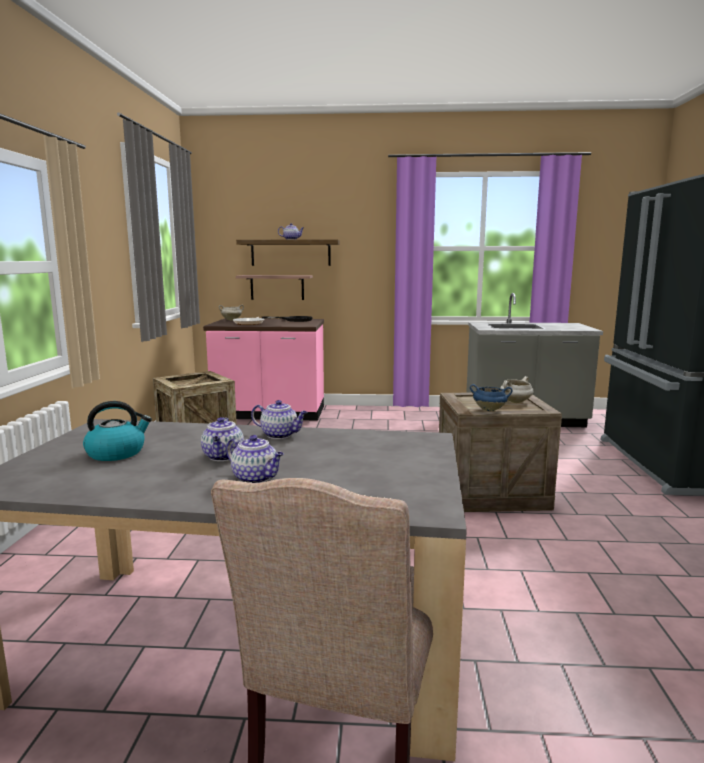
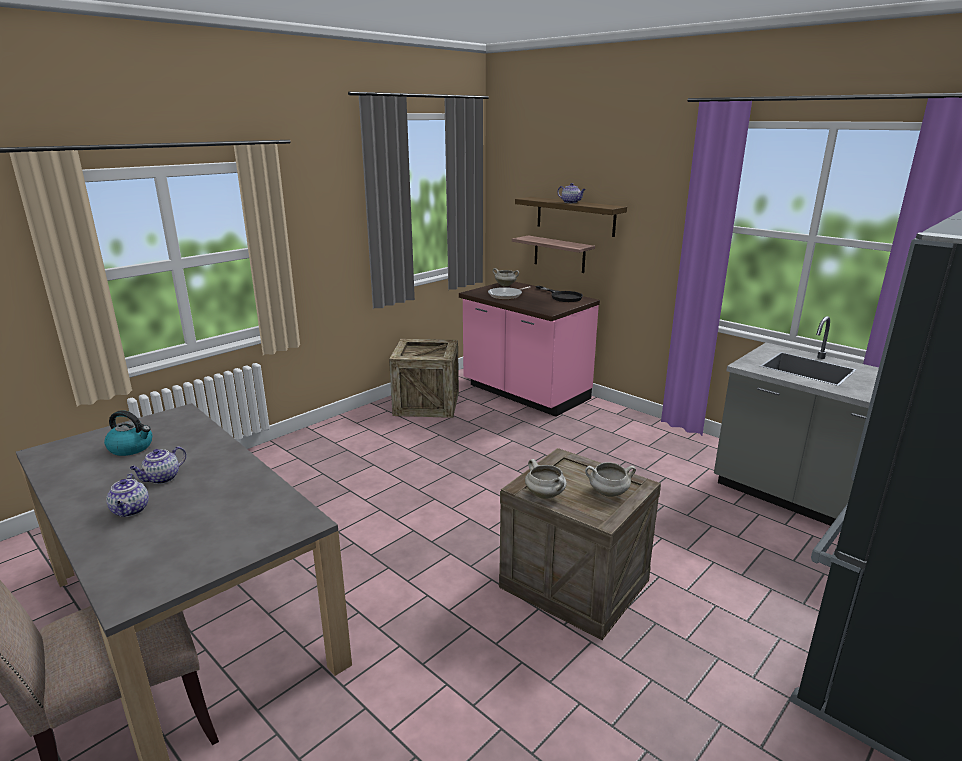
camera: 40 degrees right, 10 degrees up
teapot [251,400,307,439] -> none
blue cooking pot [470,384,512,411] -> white cooking pot [525,459,567,499]

